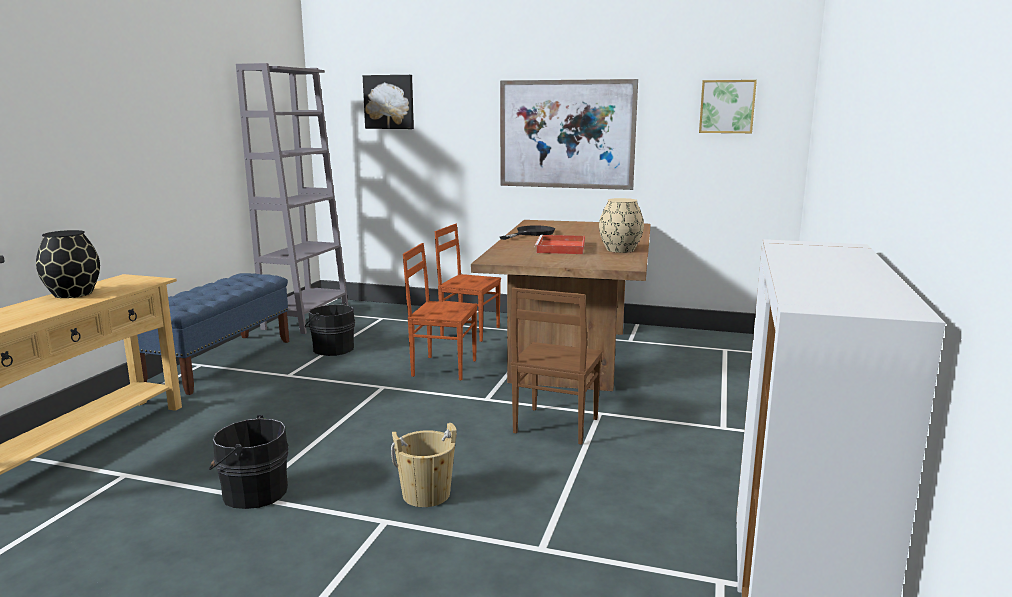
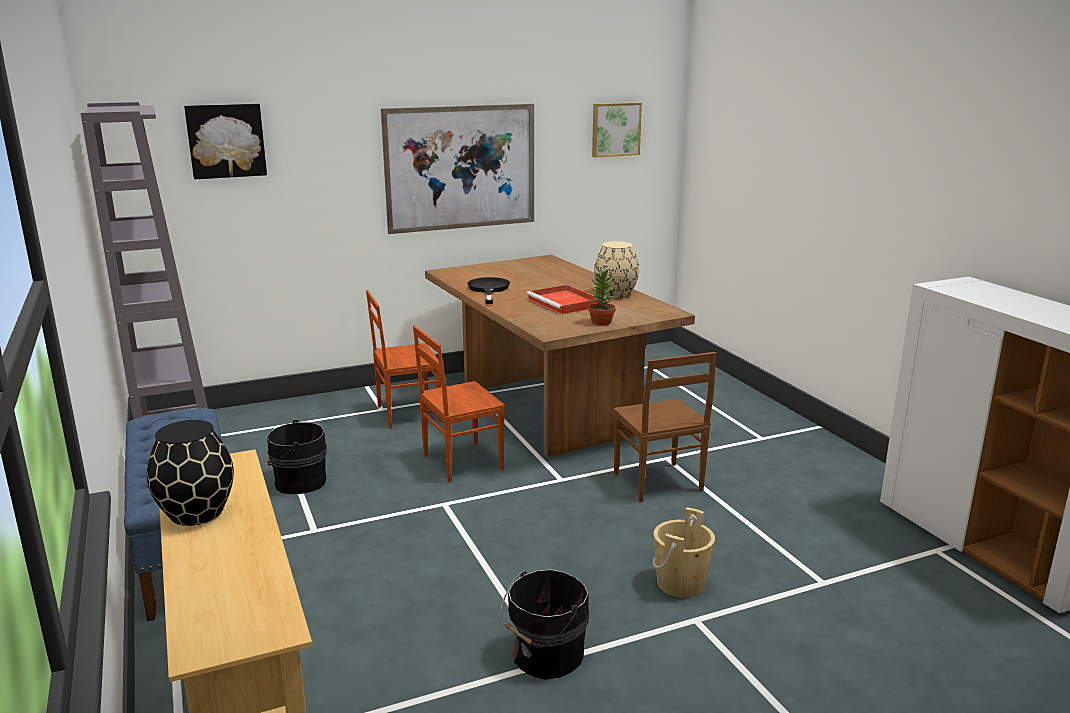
camera: 40 degrees left, 5 degrees up
none -> potted plant [588,268,616,326]

